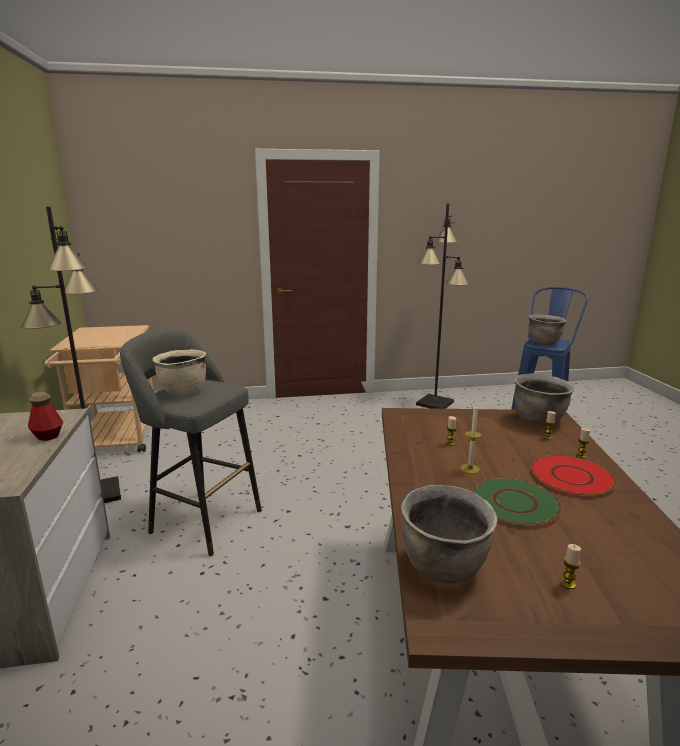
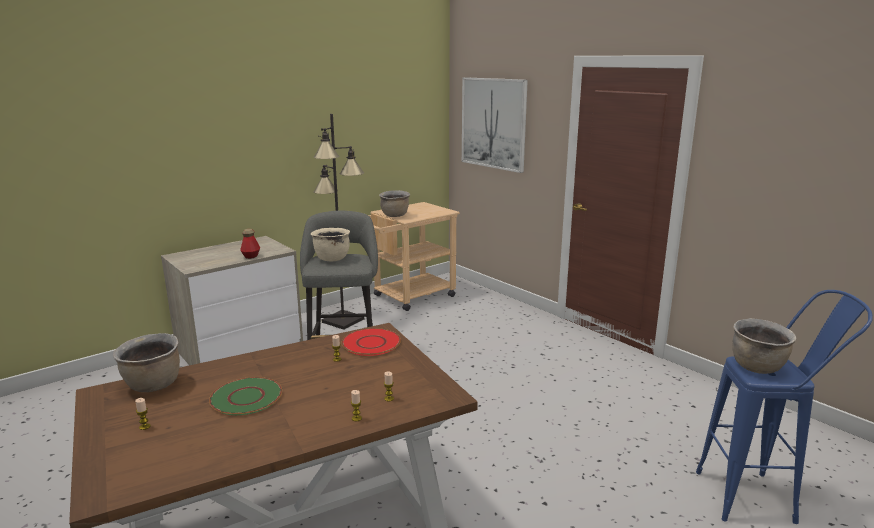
camera: 60 degrees right, 0 degrees up
black floor lamp [416,203,469,409] -> none
candle [460,404,482,474] -> none
brown cooking pot [514,374,574,426] -> brown cooking pot moved to [379,190,410,217]
red plate [531,455,616,496] -> red plate moved to [342,328,401,356]
none -> picture [462,77,528,173]

